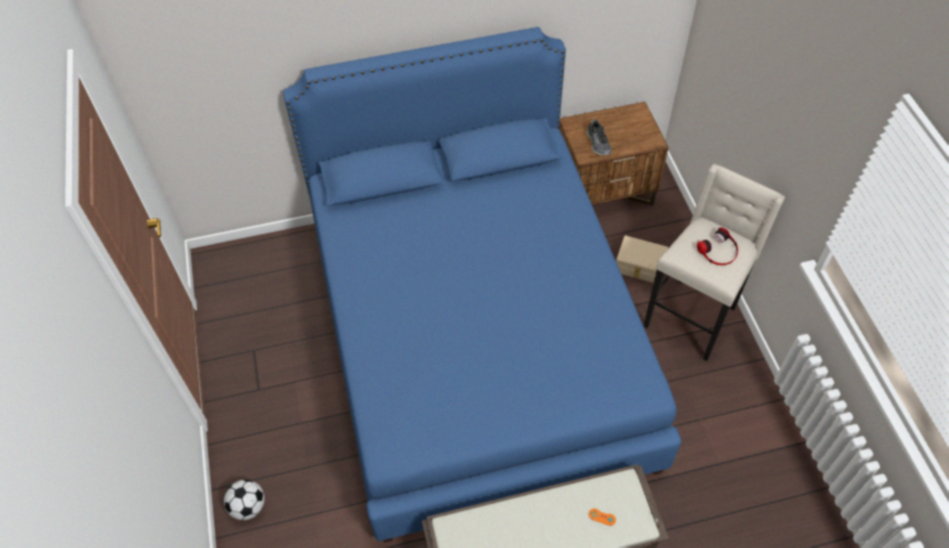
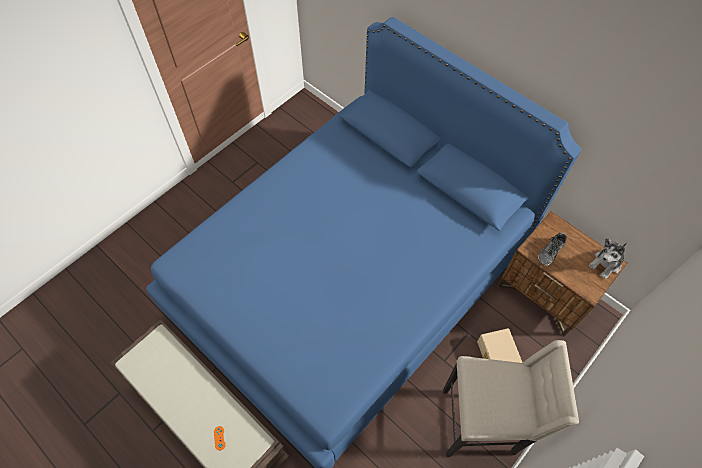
camera: 55 degrees right, 5 degrees up
football [224,480,265,520] -> none
headphones [697,228,738,265] -> none
none -> plush toy [589,238,627,279]

